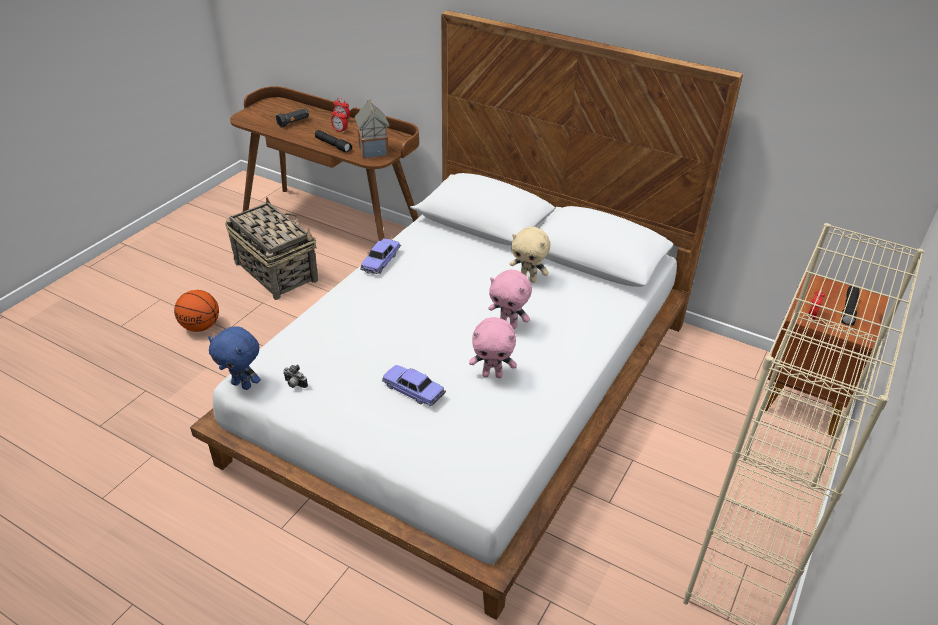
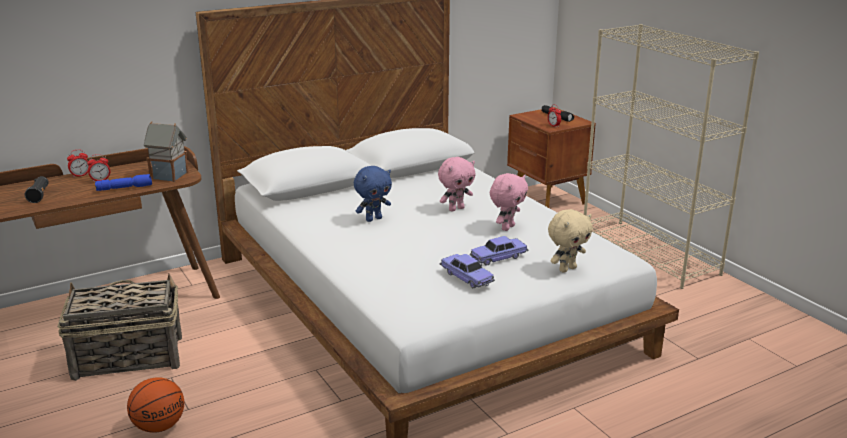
camera: 60 degrees left, 15 degrees down
blue plush toy [208,326,261,390] -> blue plush toy moved to [354,166,392,222]
camera [283,365,308,388] -> none
black flashlight [315,130,352,152] -> blue flashlight [95,174,152,191]
toy car [360,238,401,274] -> toy car moved to [440,254,495,288]
beige plush toy [510,227,550,283] -> beige plush toy moved to [548,209,593,272]

